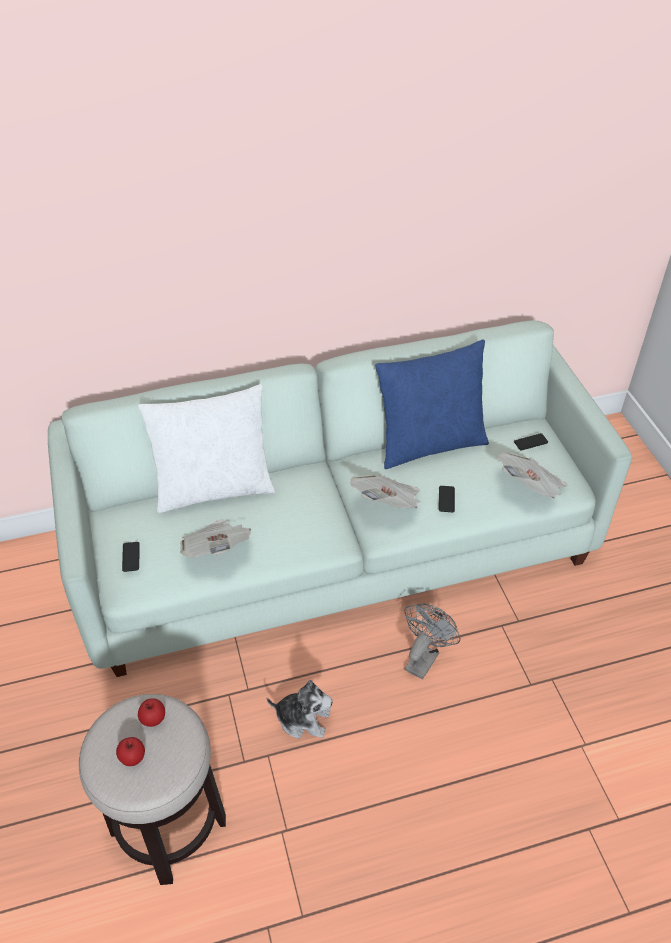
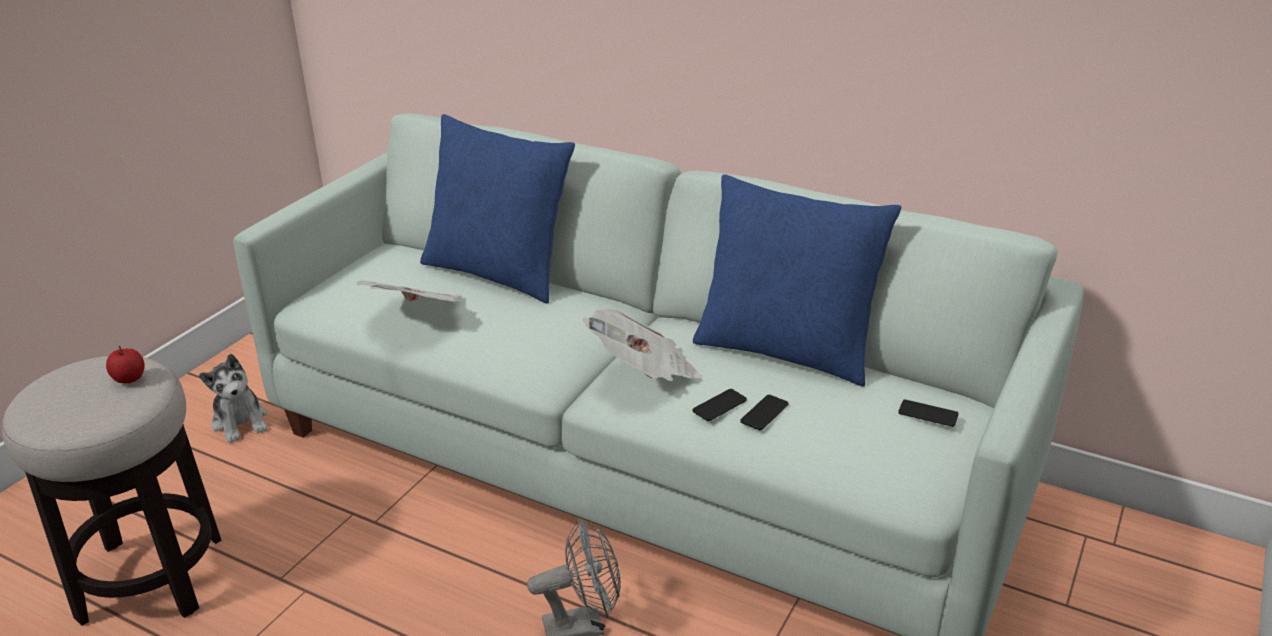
camera: 45 degrees right, 15 degrees down
apple [116,737,145,766] -> none
phone [122,542,140,572] -> phone moved to [740,395,788,430]
white pillow [138,384,276,513] -> blue pillow [420,114,575,304]
plush toy [267,680,333,739] -> plush toy moved to [199,354,268,443]
newspaper [498,452,567,498] -> none

